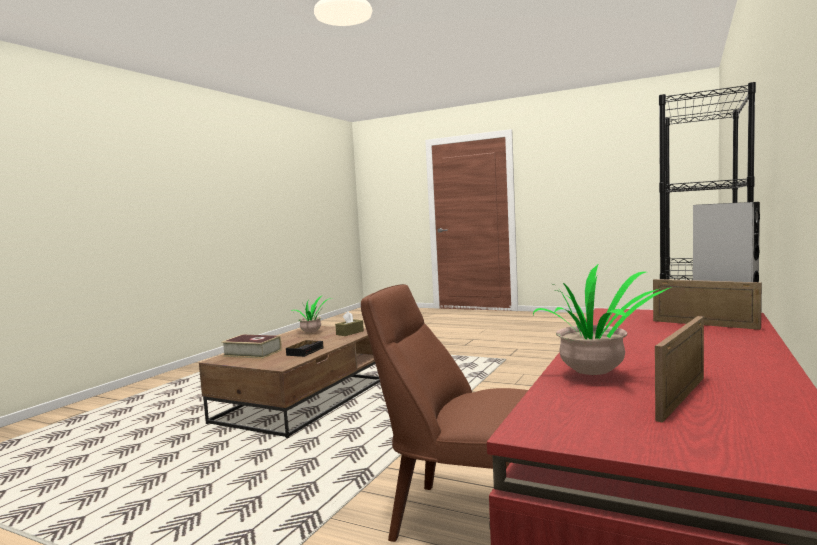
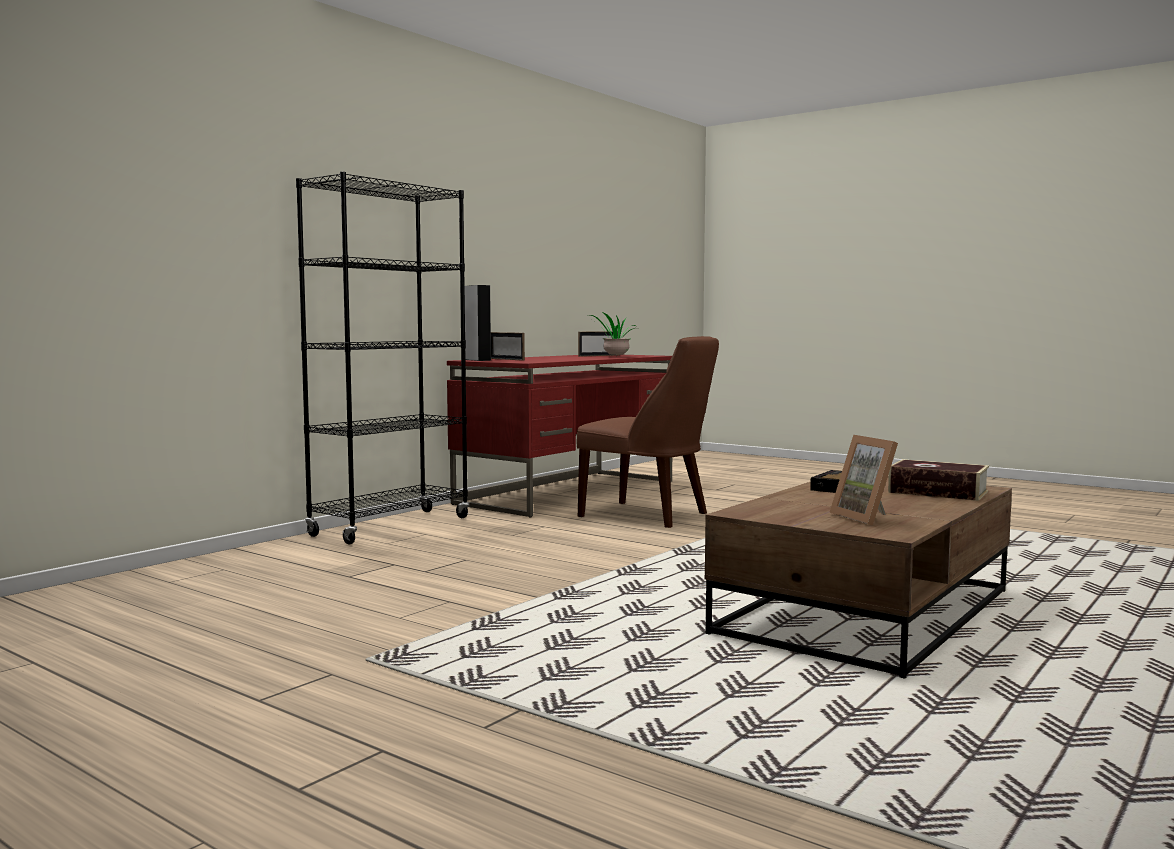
camera: 170 degrees left, 0 degrees up
potted plant [292,295,333,333] -> picture frame [829,435,898,526]
brown tissue box [335,311,364,336] -> none

